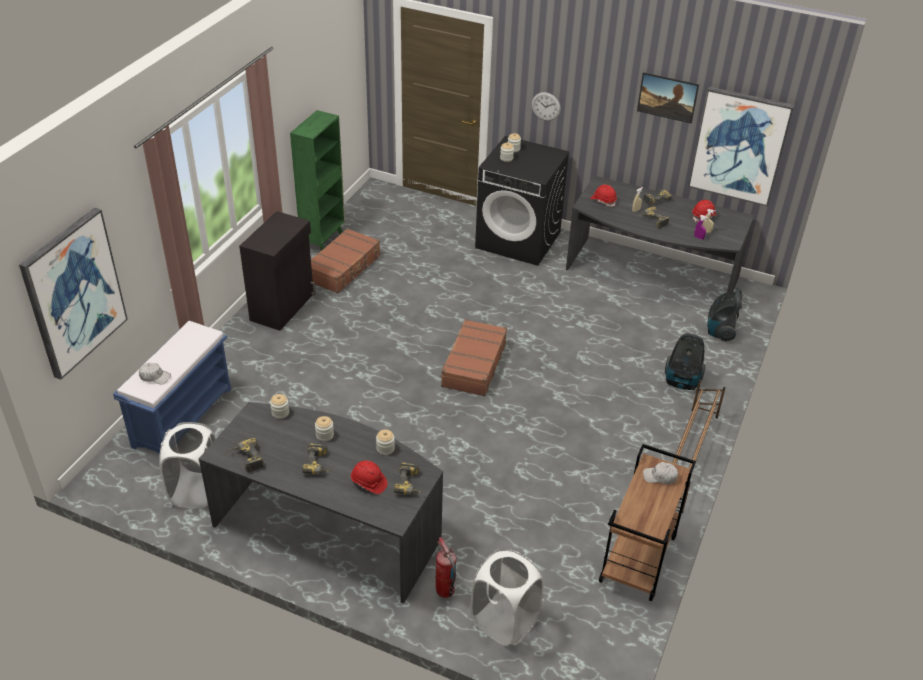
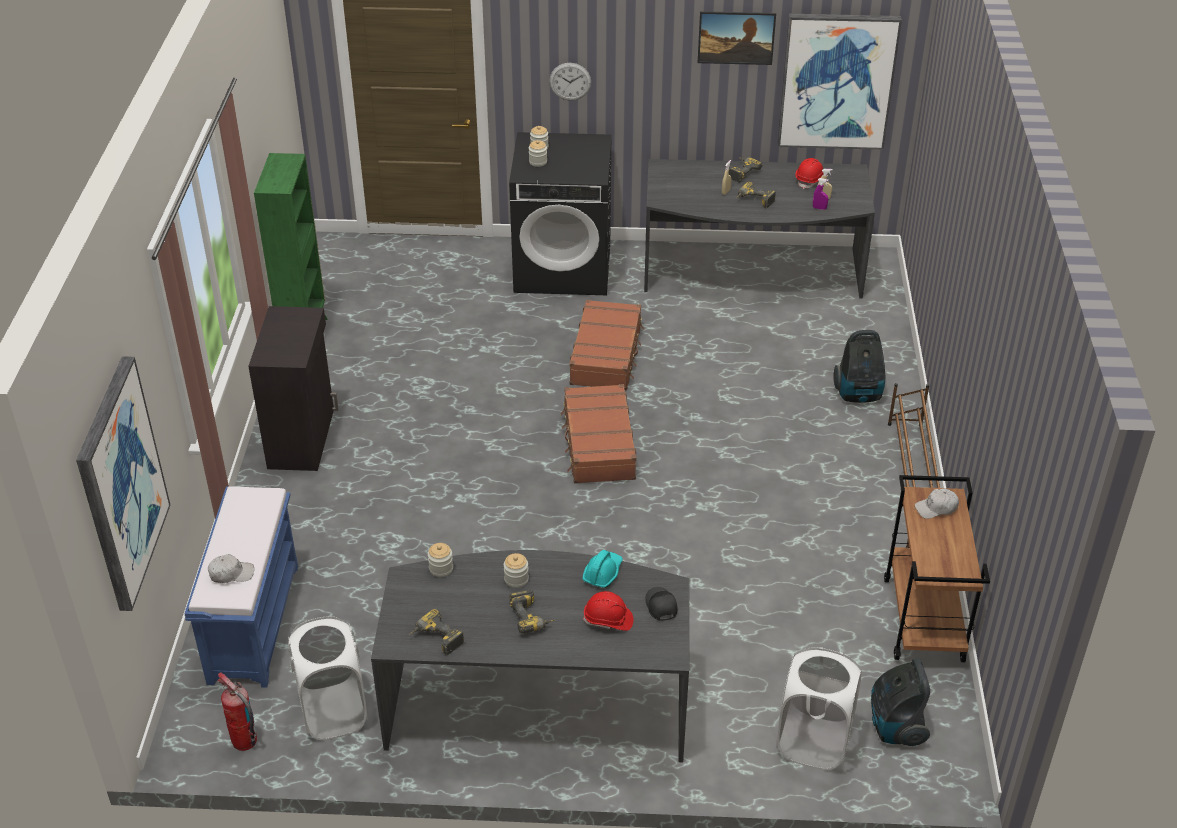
camera: 20 degrees left, 0 degrees up
brown suitcase [311,228,380,294] -> brown suitcase moved to [569,300,644,390]
jar [376,430,395,455] -> turquoise hard hat [583,550,623,588]
power drill [393,462,423,495] -> black cap [645,587,678,621]
fire extinguisher [436,537,456,598] -> fire extinguisher moved to [216,673,257,751]
red hard hat [590,184,617,207] -> none
vacuum cleaner [707,288,742,341] -> vacuum cleaner moved to [871,658,930,746]

